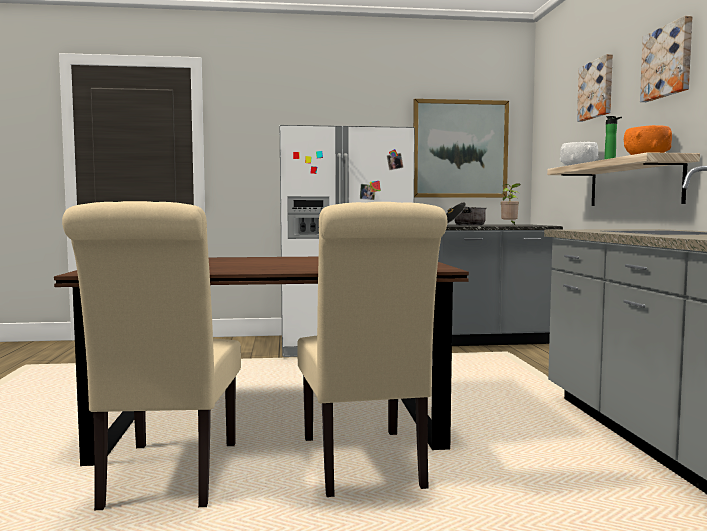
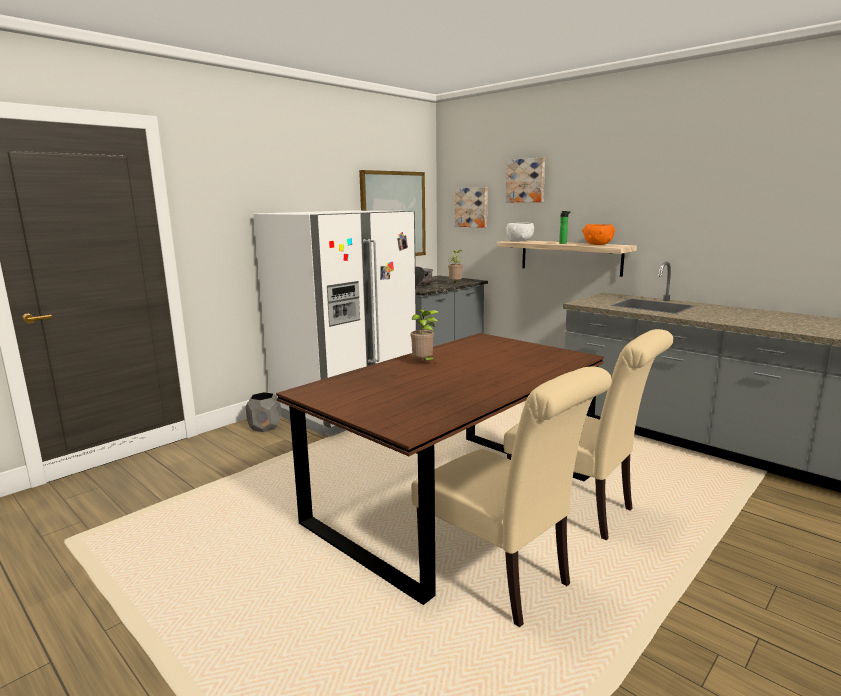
camera: 40 degrees left, 10 degrees up
picture [640,16,693,102] -> picture moved to [455,187,488,228]
none -> grey planter [246,392,282,432]
none -> potted plant [410,310,439,363]

